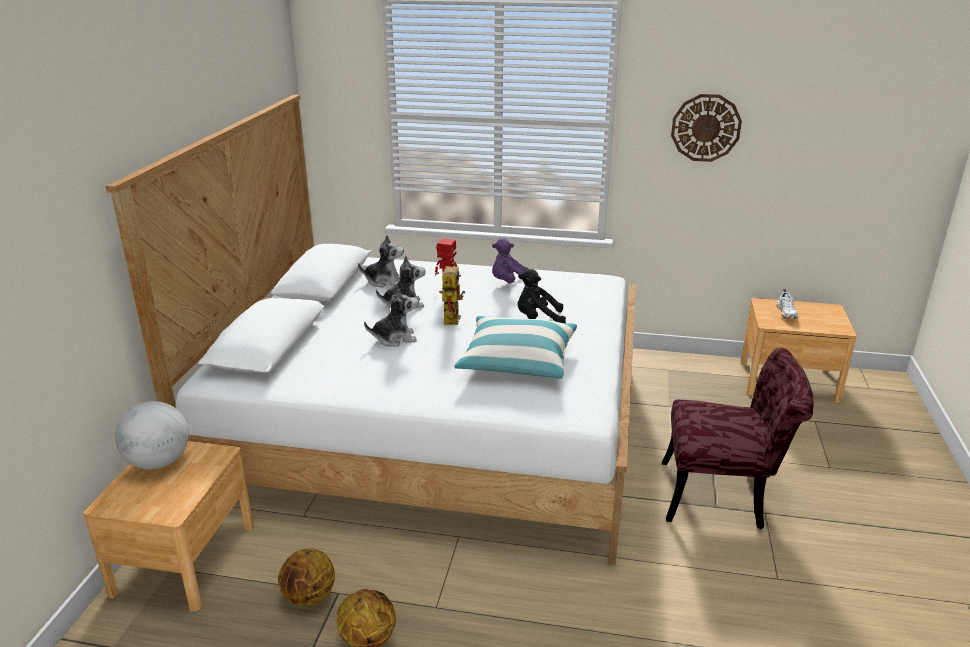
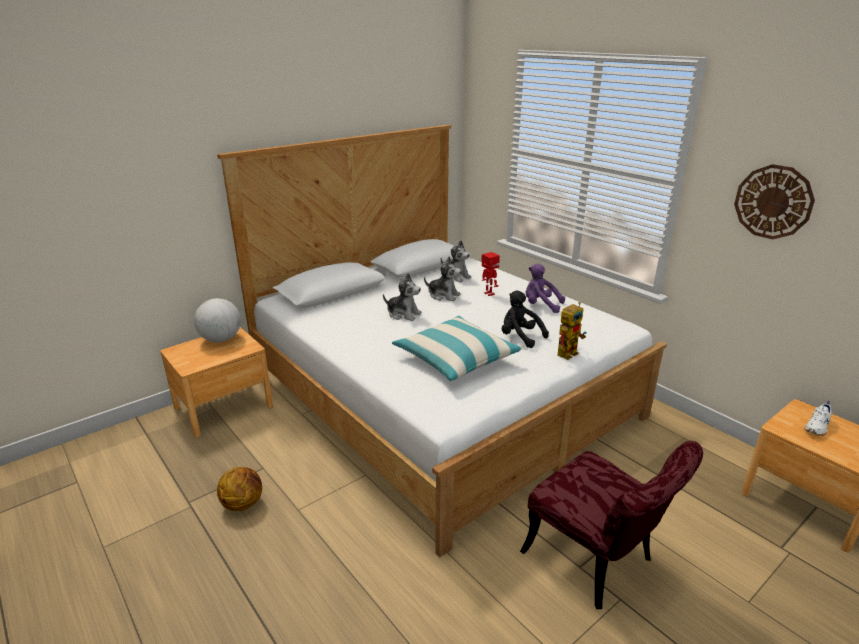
camera: 40 degrees right, 0 degrees up
basketball [278,548,335,606] -> none
toy robot [439,262,465,325] -> toy robot moved to [557,302,586,360]

